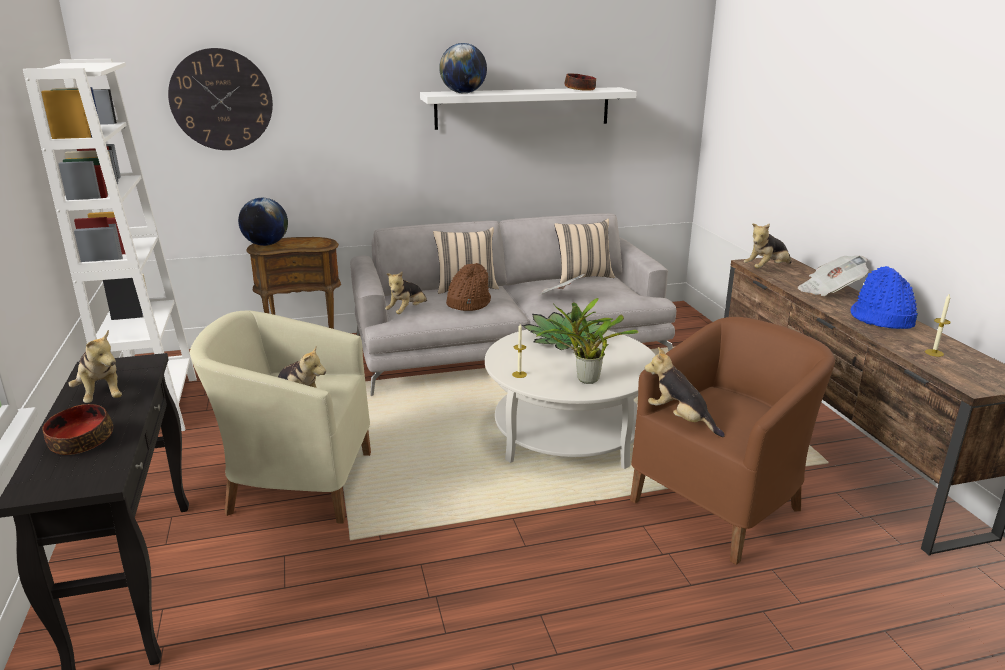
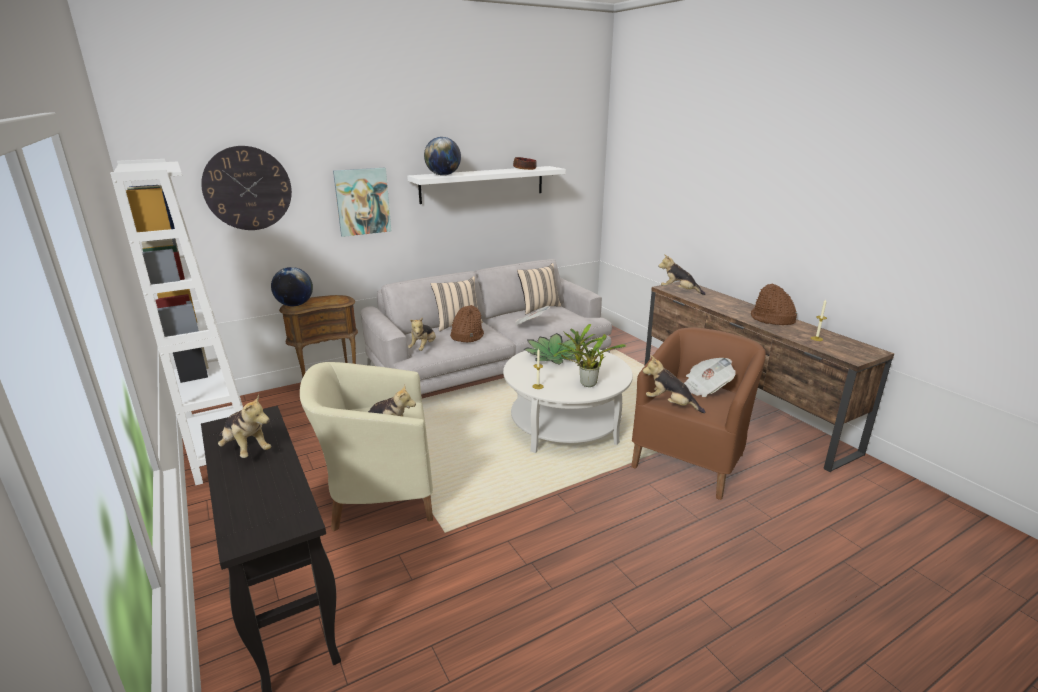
camera: 15 degrees left, 0 degrees up
bowl [42,404,113,455] -> none
plush toy [744,223,791,269] -> plush toy turned 75 degrees clockwise [658,254,706,295]
newspaper [798,256,869,296] -> newspaper moved to [684,358,736,397]
blue hat [851,266,918,329] -> brown hat [751,284,797,325]
none -> picture [333,168,391,237]

